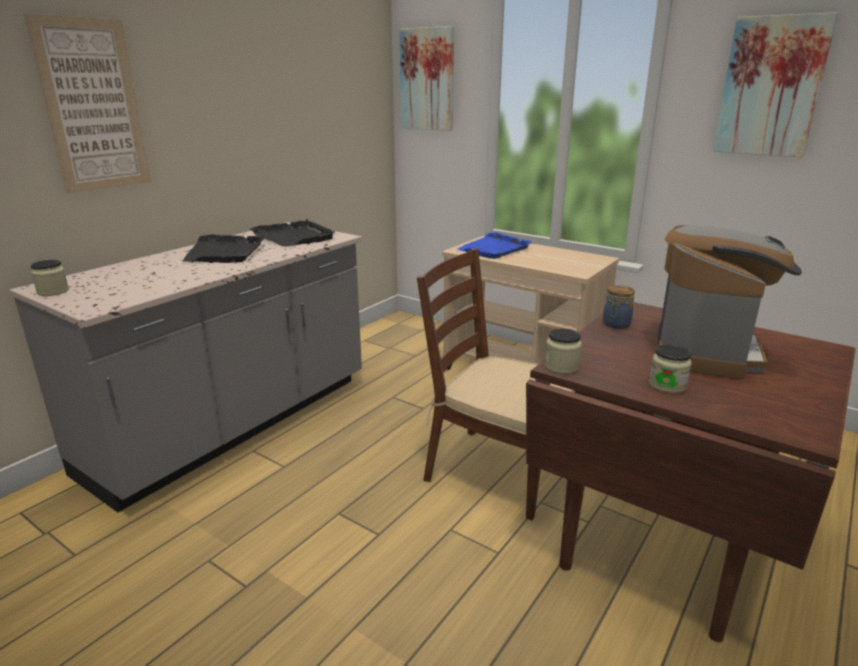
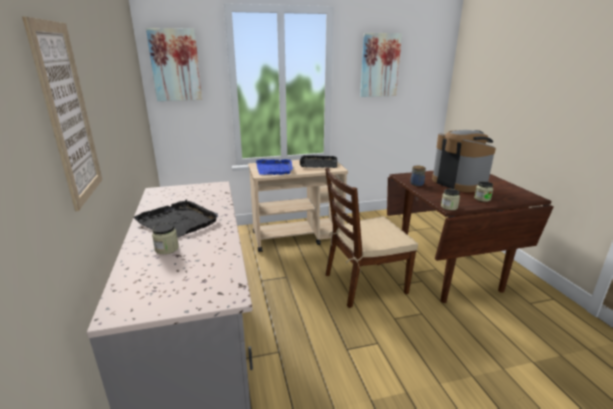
camera: 50 degrees left, 0 degrees up
jar [31,260,69,296] -> jar moved to [152,223,179,254]
black tray [250,219,335,246] -> black tray moved to [300,155,337,168]

